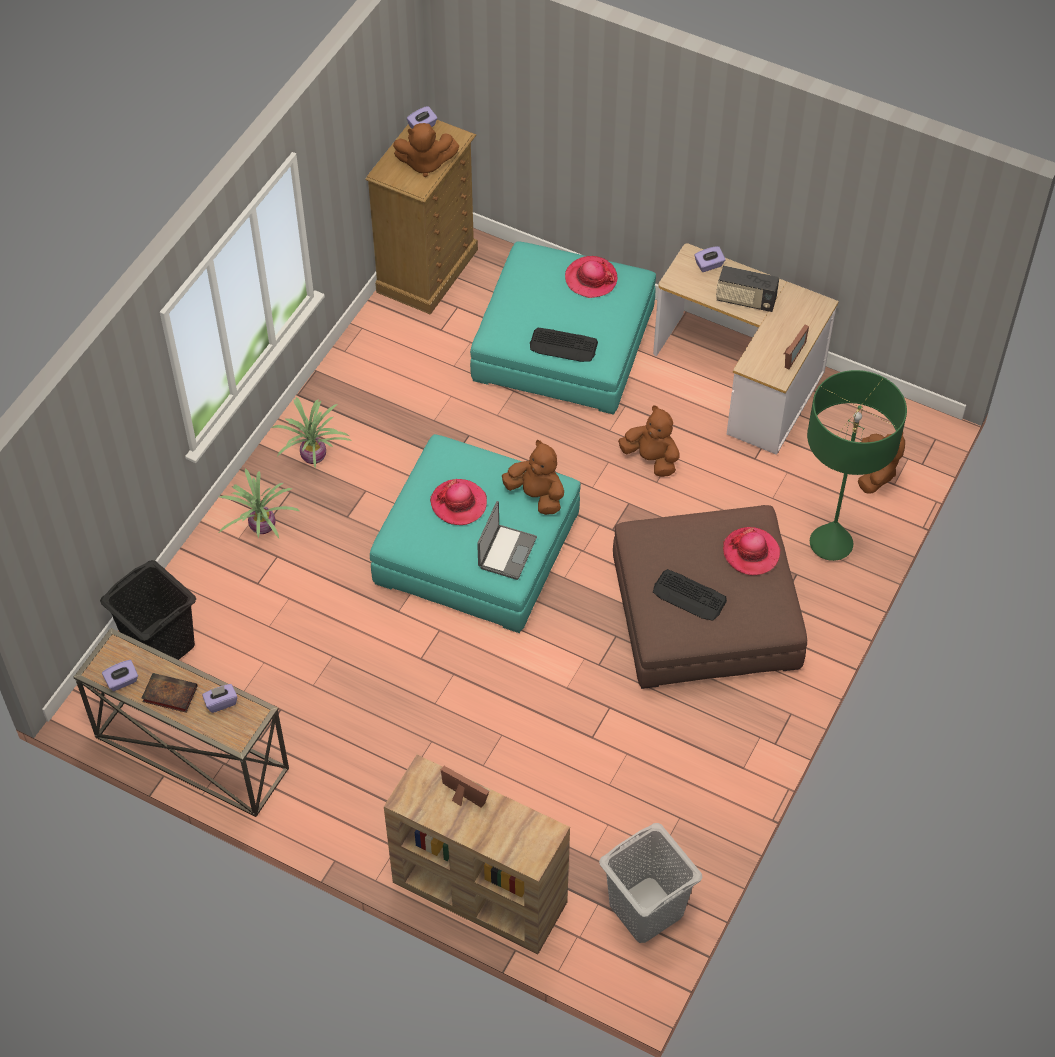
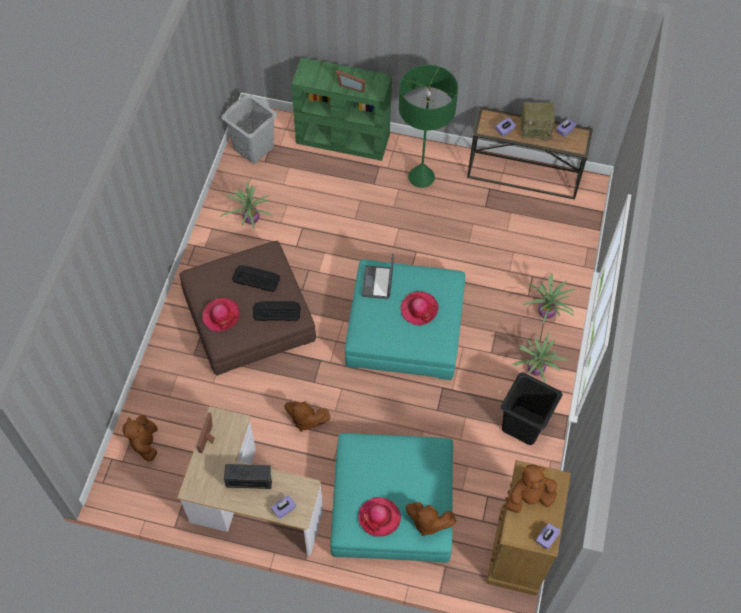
camera: 165 degrees right, 5 degrees up
black laundry basket [100,560,196,660] -> black laundry basket moved to [501,372,562,445]
book [141,673,197,713] -> radio [521,102,555,141]
brown bookcase [384,755,570,954] -> green bookcase [291,57,392,161]
brown plush toy [502,440,564,515] -> brown plush toy moved to [406,502,456,536]
keyboard [530,328,598,362] -> keyboard moved to [253,301,301,321]
green floor lamp [807,370,907,561] -> green floor lamp moved to [399,65,458,188]
none -> potted plant [220,182,272,229]

